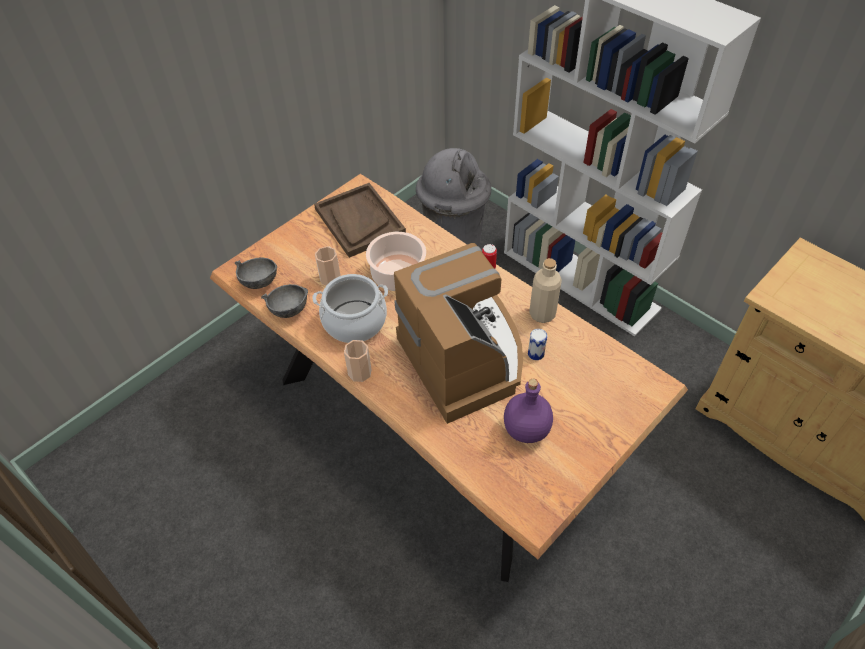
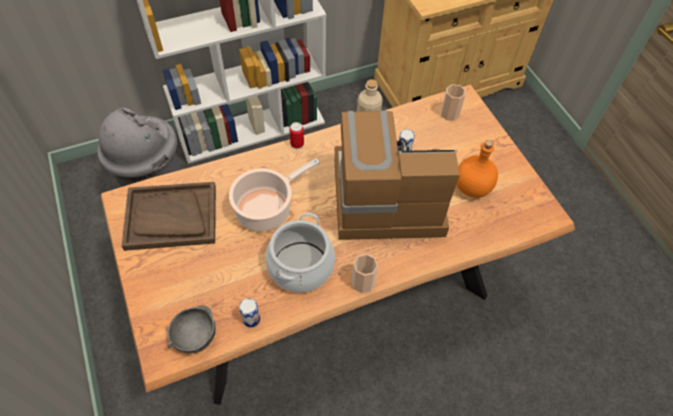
camera: 70 degrees left, 5 degrees up
grey bowl [261,284,308,318] -> can [239,298,260,327]
cup [315,246,341,286] -> cup moved to [441,84,466,121]
purple bottle [504,379,553,443] -> orange bottle [456,140,498,198]

